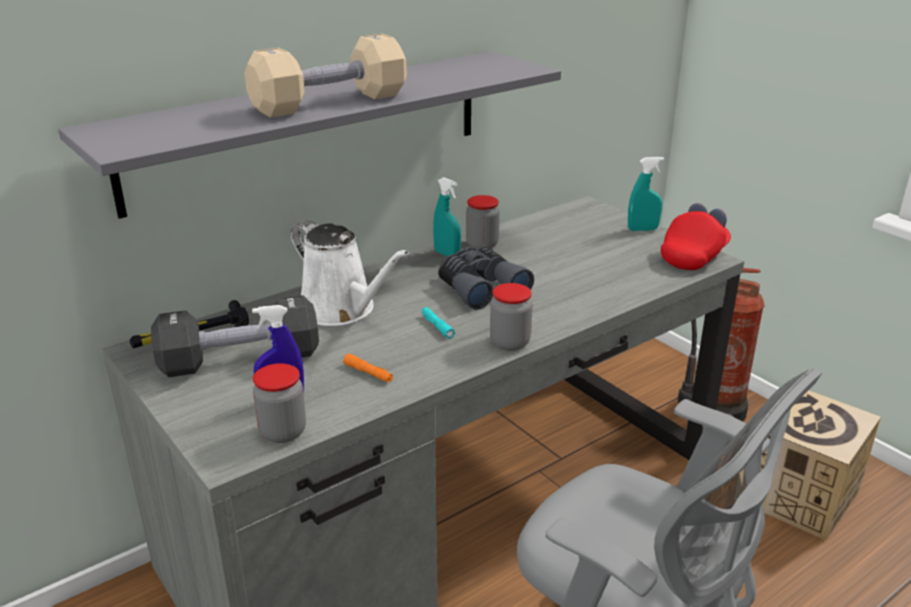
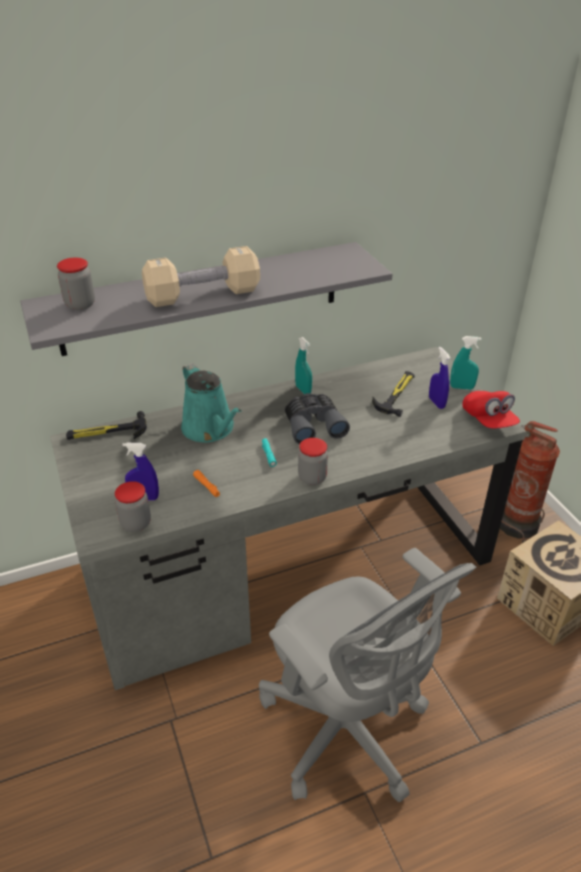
camera: 15 degrees right, 10 degrees up
black dumbbell [151,295,319,377] -> none
white watering can [290,220,409,326] -> turquoise watering can [181,363,242,443]
jar [466,195,500,249] -> jar moved to [57,258,95,310]
red cap [661,203,731,270] -> red cap turned 105 degrees clockwise [462,391,520,428]
none -> hammer [372,371,415,417]
none -> blue spray bottle [429,347,450,409]

